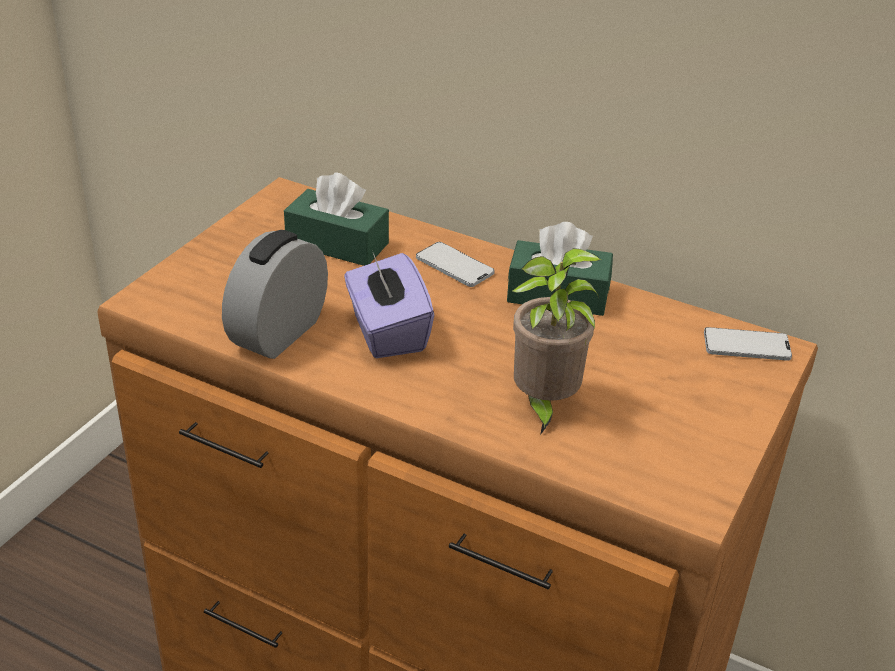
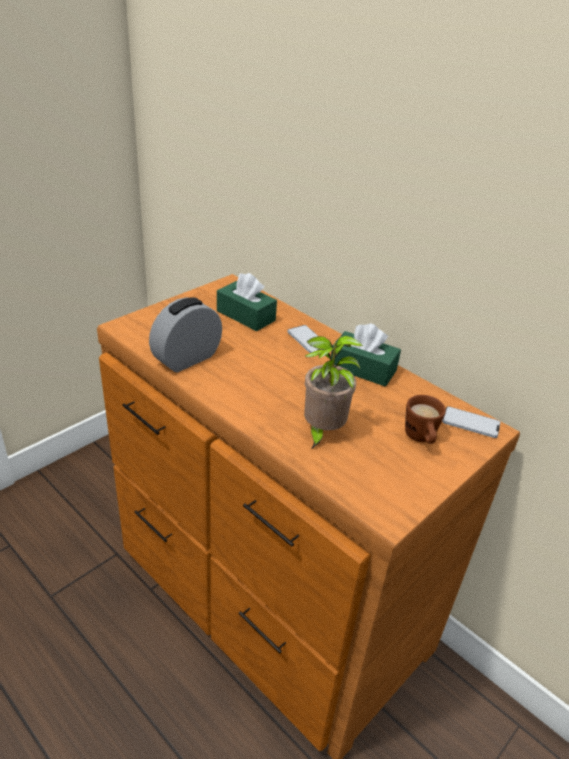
camera: 15 degrees right, 0 degrees up
purple tissue box [344,253,434,358] -> none
none -> brown mug [405,395,446,444]

